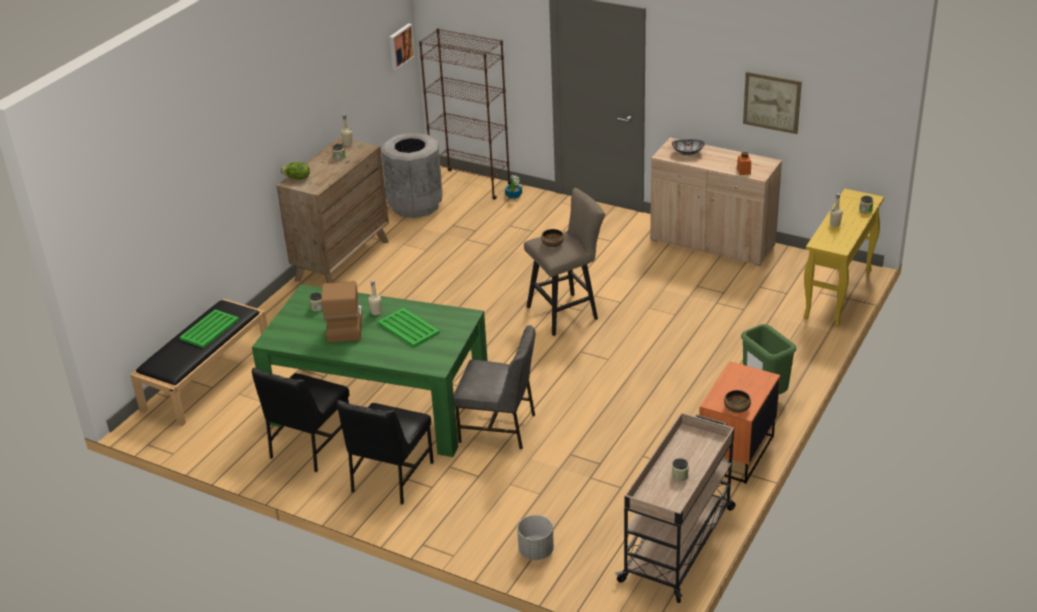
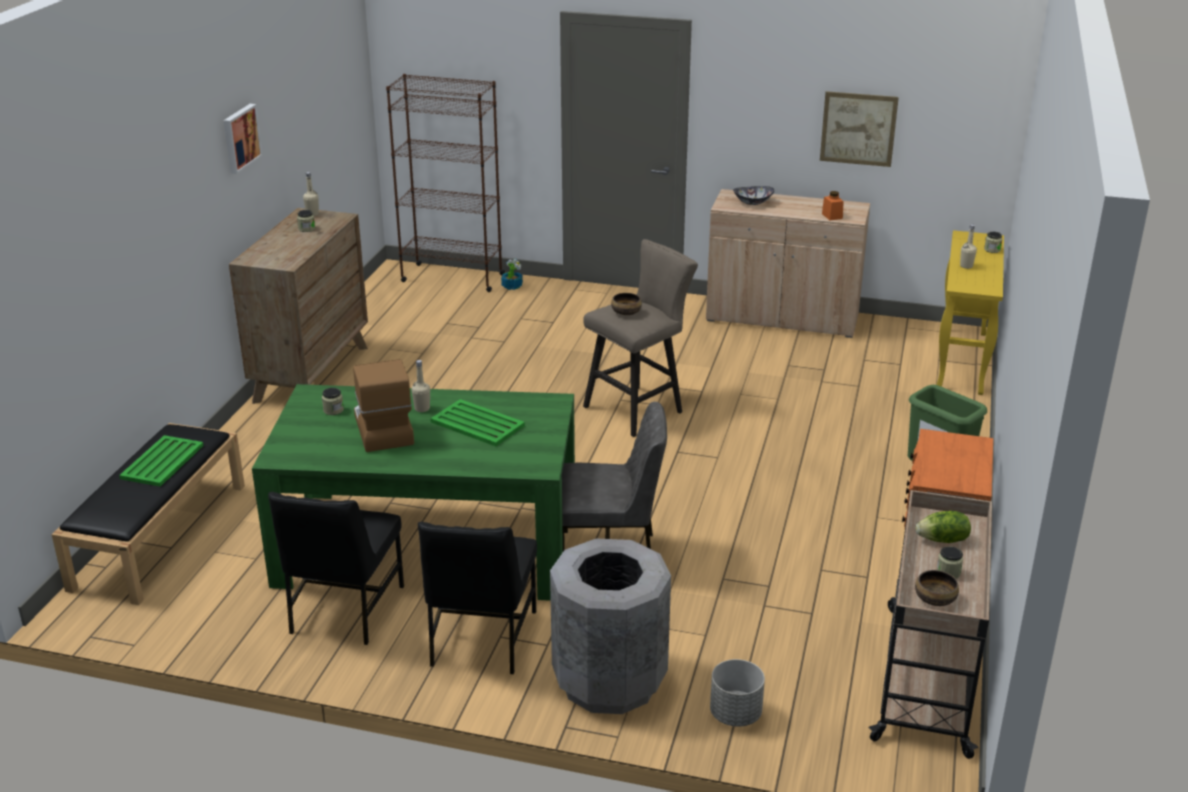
camera: 15 degrees left, 5 degrees down
lettuce [281,162,310,180] -> lettuce moved to [916,511,971,543]
grey trash can [382,133,443,218] -> grey trash can moved to [550,539,671,714]
picture [389,23,415,70] -> picture moved to [223,104,263,174]
bowl [724,390,751,413] -> bowl moved to [915,570,959,606]

